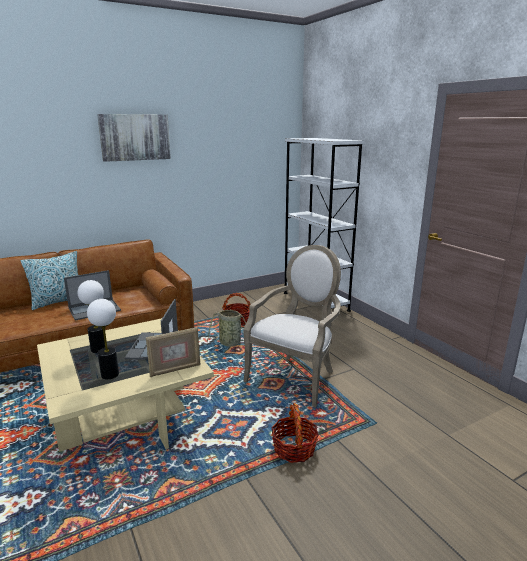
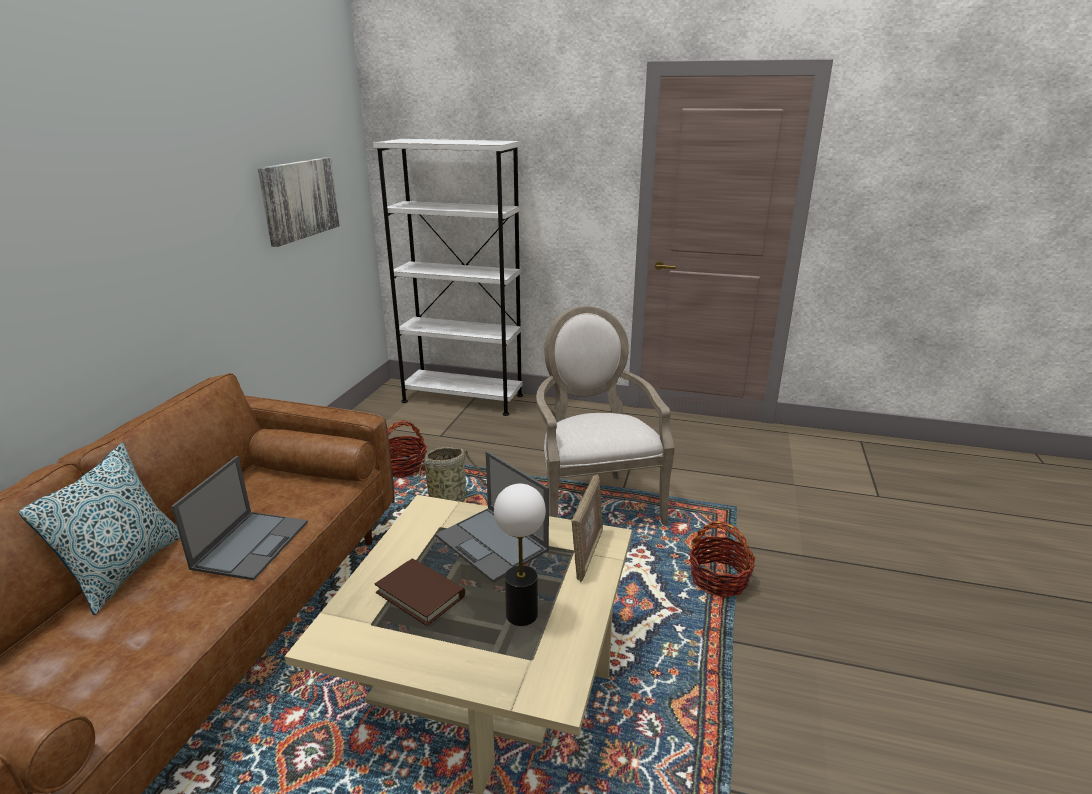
camera: 45 degrees left, 5 degrees up
table lamp [78,280,105,353] -> brown book [375,558,465,626]
picture [97,114,171,162] -> picture moved to [258,157,340,247]

